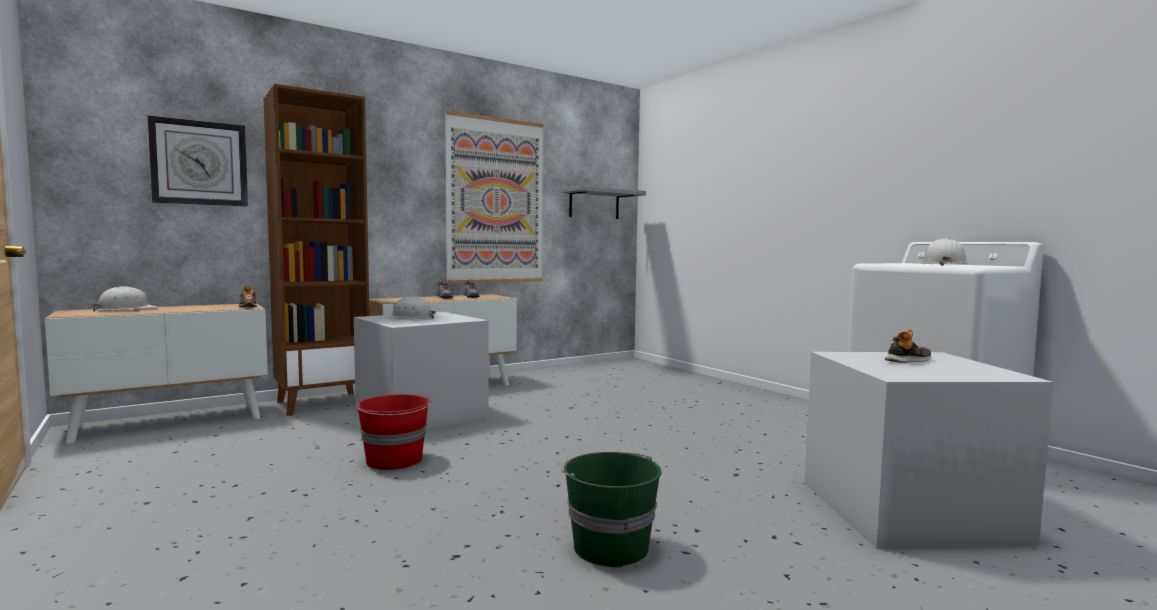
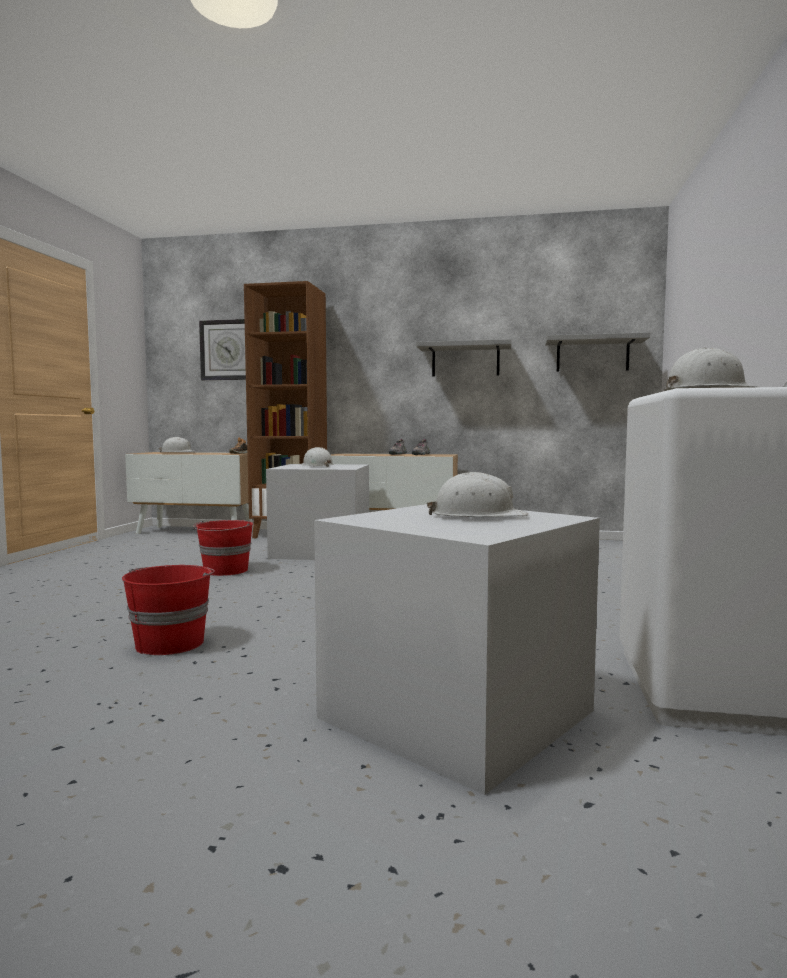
camera: 45 degrees right, 0 degrees up
picture [445,110,544,284] -> grey shelf [416,339,511,377]
green bucket [560,452,661,567] -> red bucket [122,565,215,655]
shoe [885,329,931,363] -> white hard hat [427,472,528,517]

